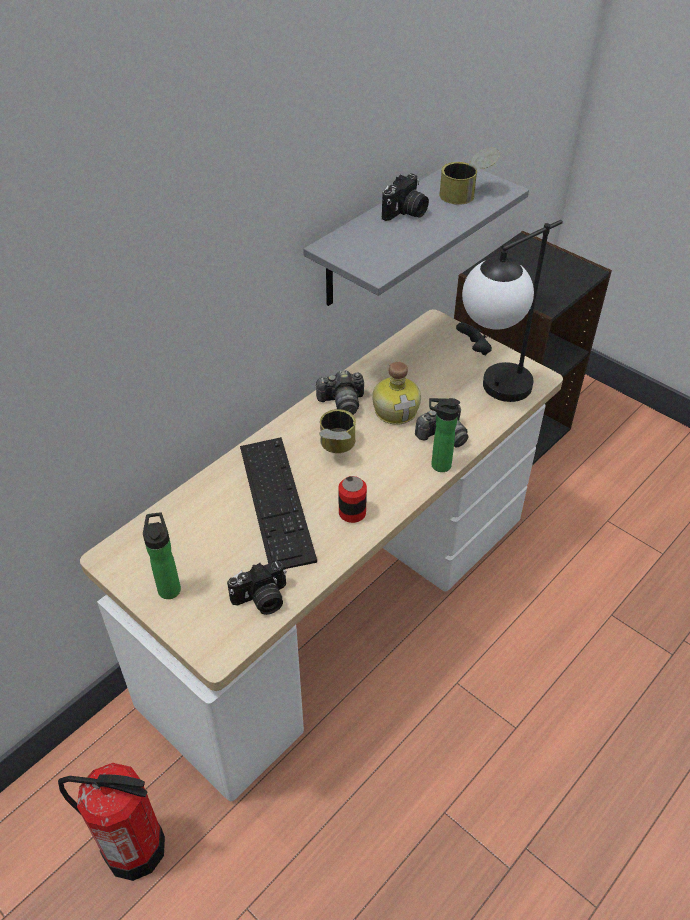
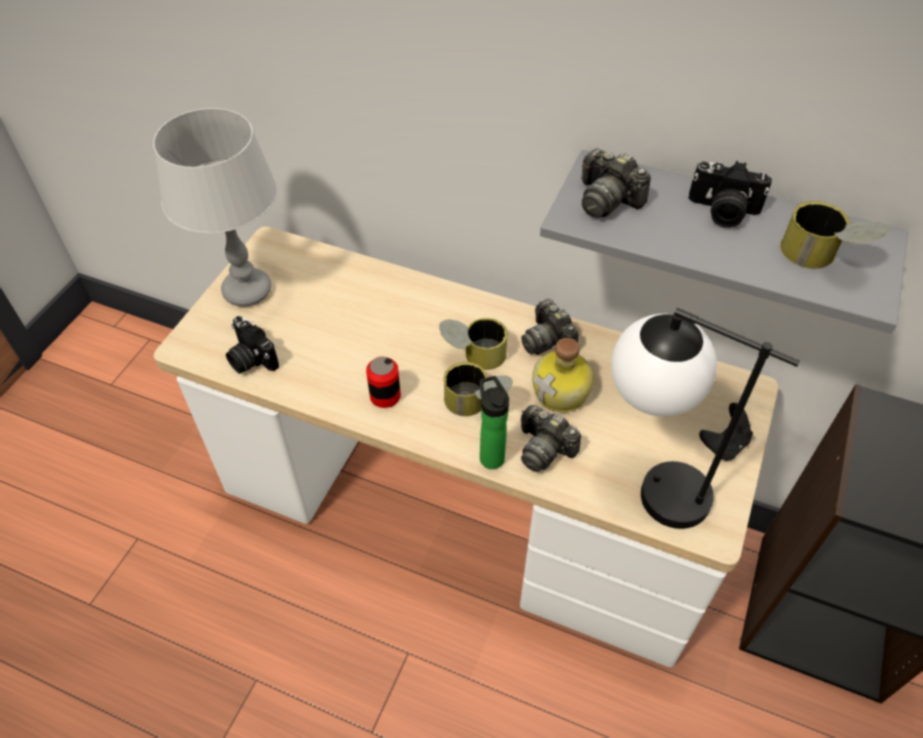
camera: 70 degrees right, 5 degrees up
fire extinguisher [58,763,165,881] -> none
bottle [143,513,181,599] -> grey table lamp [153,108,277,307]
keyboard [240,437,317,569] -> none
none -> can [443,362,513,416]
none -> camera [581,148,651,218]

